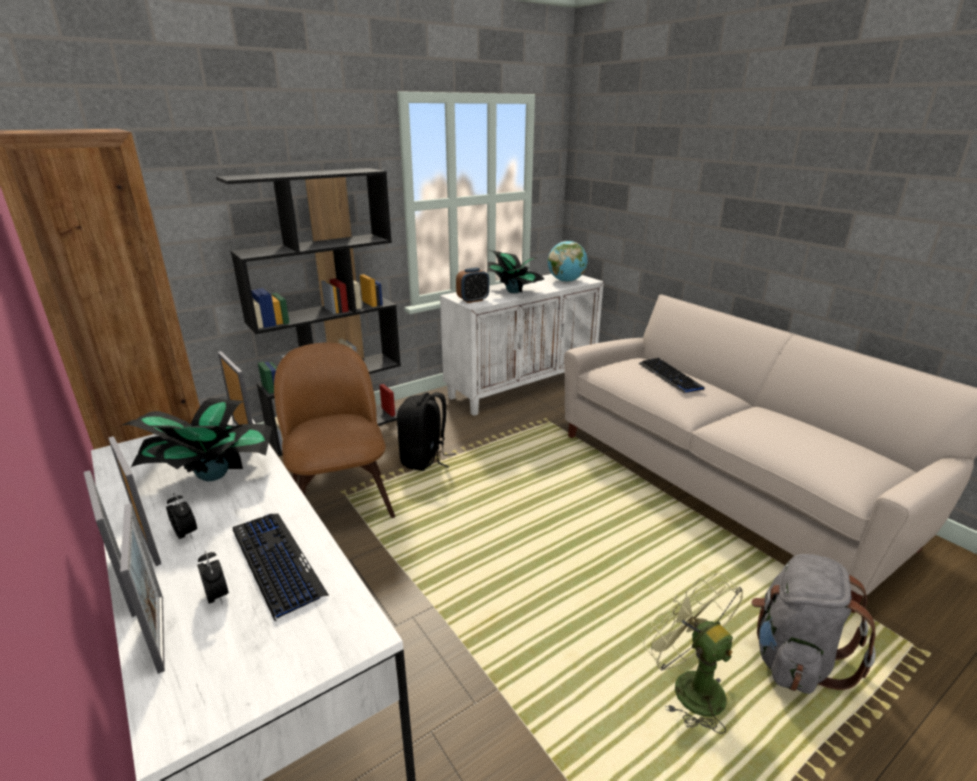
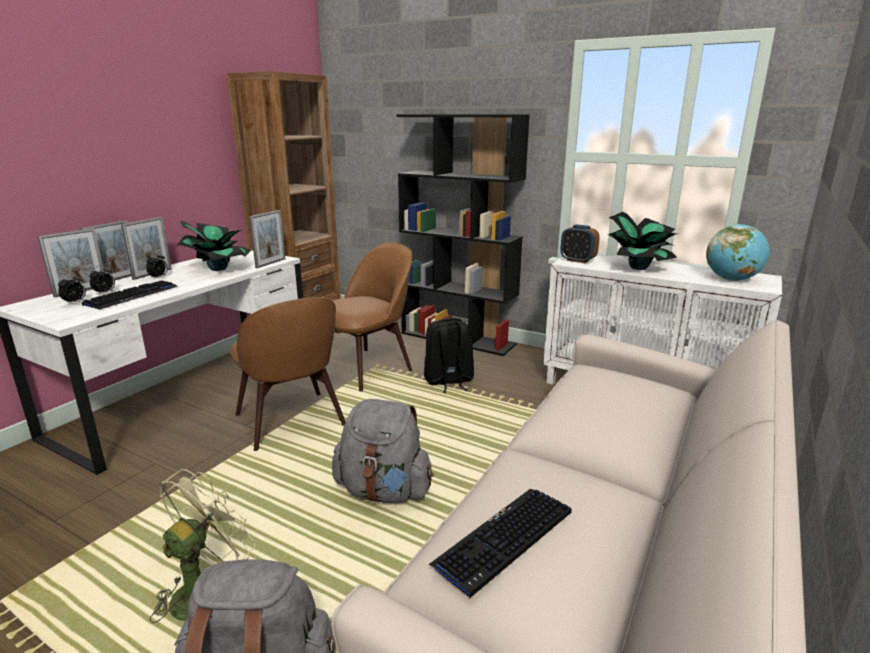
camera: 65 degrees right, 5 degrees down
keyboard [638,358,704,393] -> keyboard moved to [428,489,572,598]
none -> alarm clock [58,274,86,305]
none -> brown chair [230,297,346,451]
none -> grey backpack [332,399,434,503]

